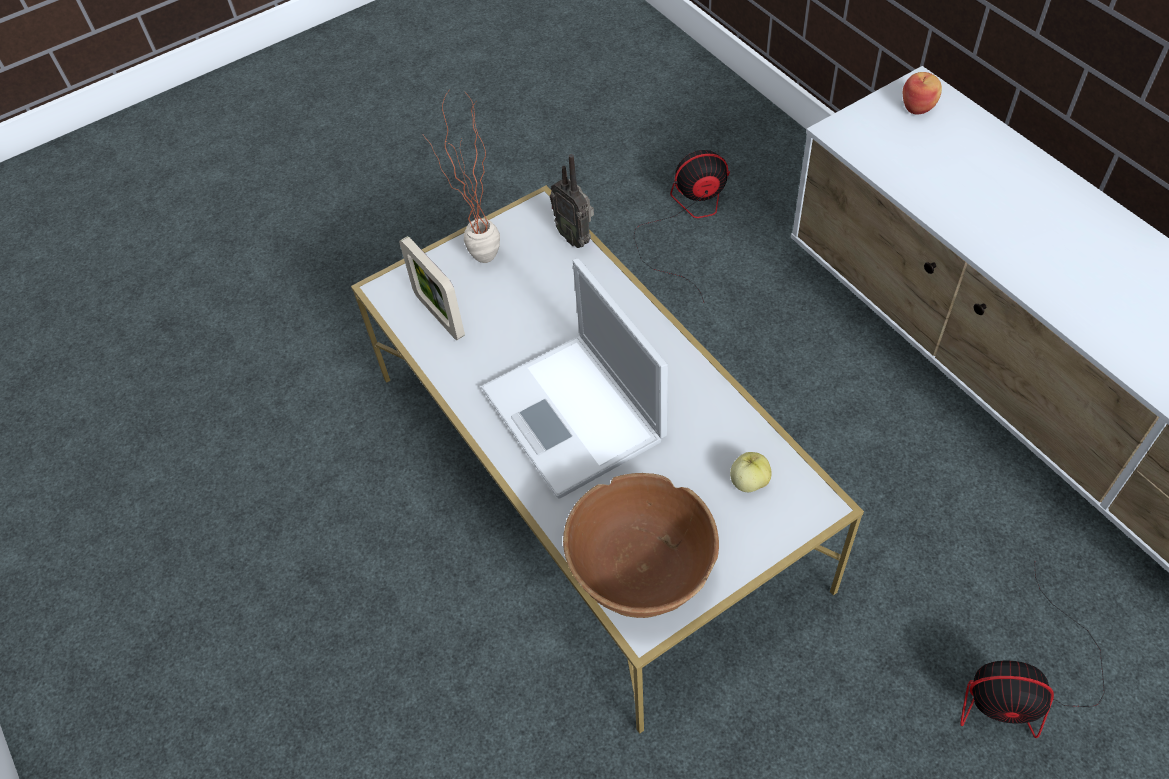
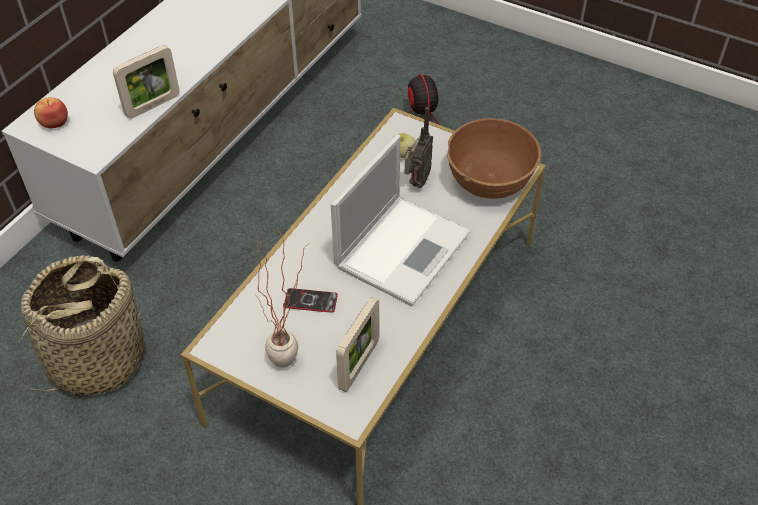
camera: 120 degrees left, 5 degrees down
radio [550,154,594,248] -> radio moved to [405,107,433,188]
fan [633,150,730,302] -> basket [19,255,144,397]
none -> picture frame [113,45,180,119]
none -> phone [284,288,338,313]

